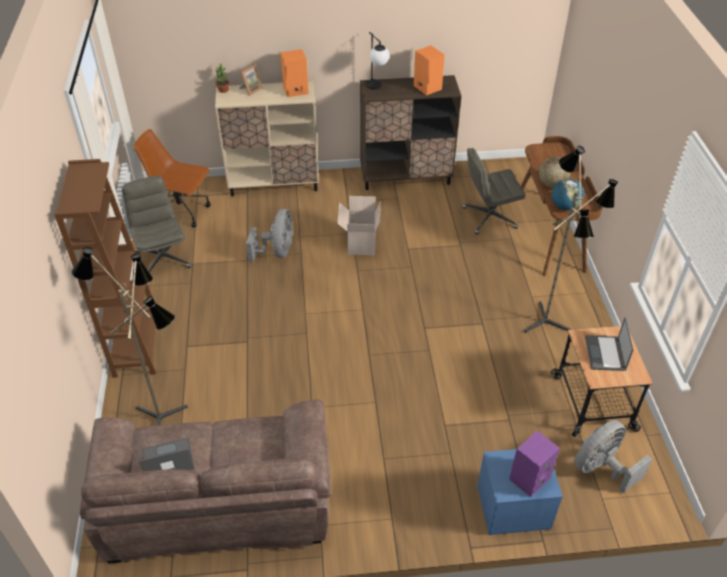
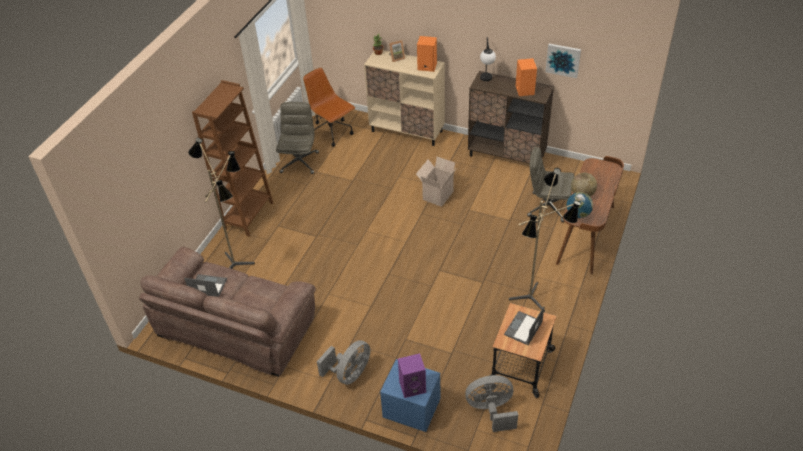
camera: 30 degrees right, 0 degrees up
grey fan [246,209,293,263] -> grey fan moved to [317,340,370,385]
none -> picture [545,44,581,78]

